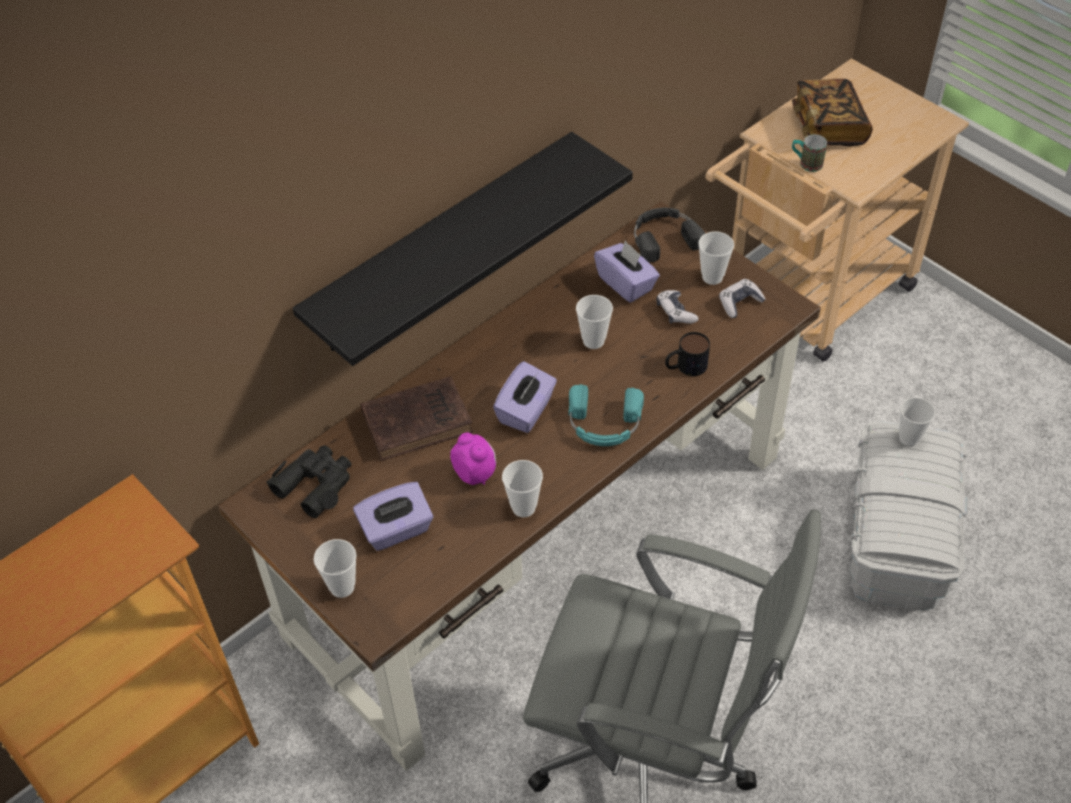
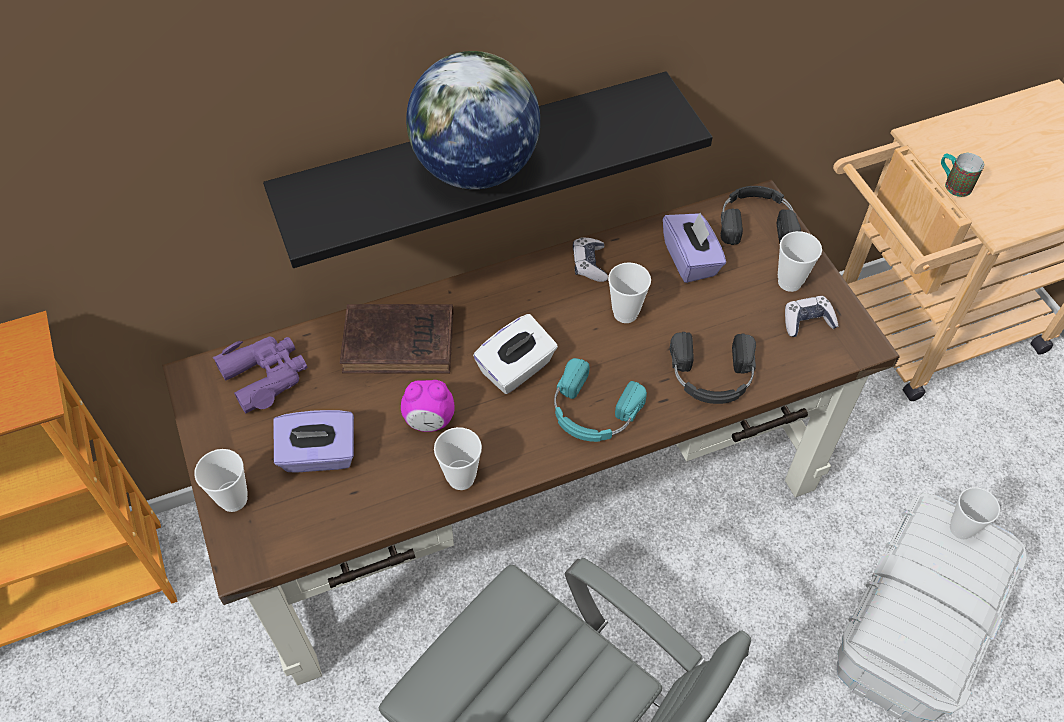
camera: 20 degrees right, 5 degrees up
black binoculars [266,445,351,518] -> purple binoculars [213,336,308,413]
alarm clock [450,433,496,485] -> alarm clock turned 105 degrees clockwise [401,380,454,432]
purple tissue box [493,361,557,433] -> white tissue box [473,314,558,394]
game controller [656,290,698,324] -> game controller moved to [573,237,608,282]
mug [665,332,710,376] -> black headphones [670,332,756,404]
book [792,79,873,146] -> none
none -> globe [406,51,540,189]

